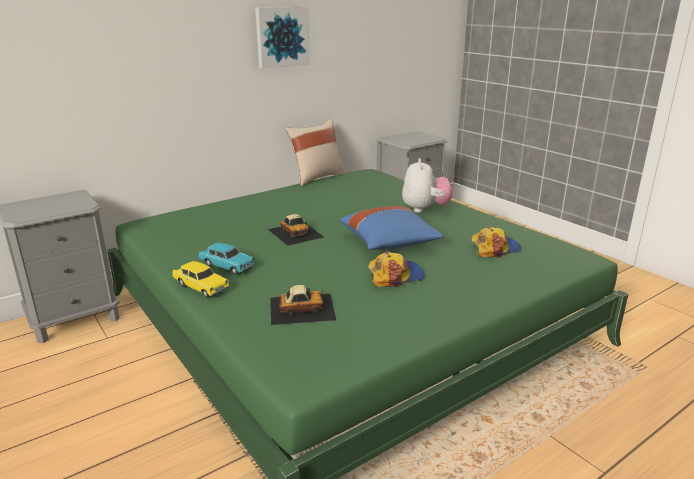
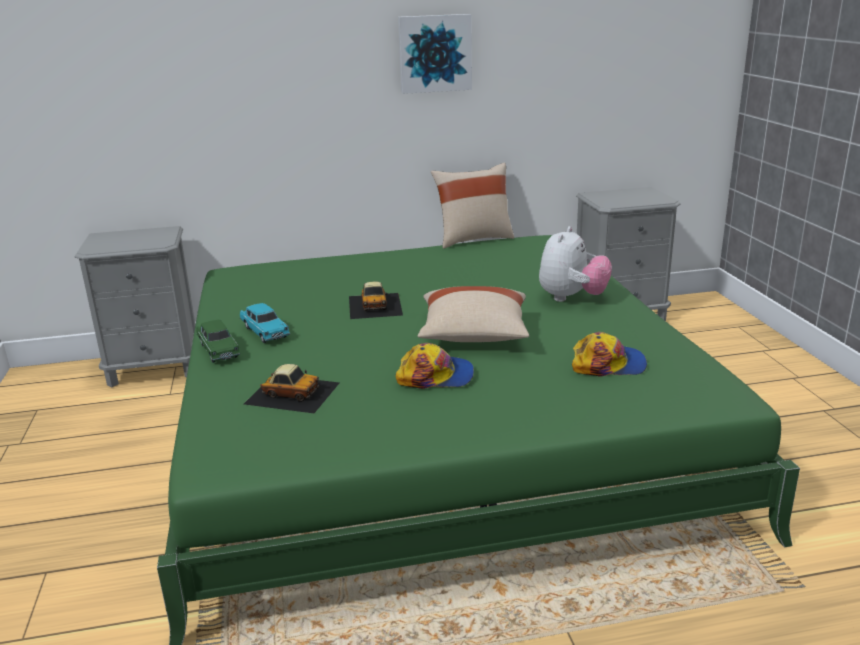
camera: 25 degrees right, 0 degrees up
yellow toy car [172,261,230,298] -> green toy car [196,320,240,363]
blue pillow [339,206,444,250] -> beige pillow [417,286,529,342]

